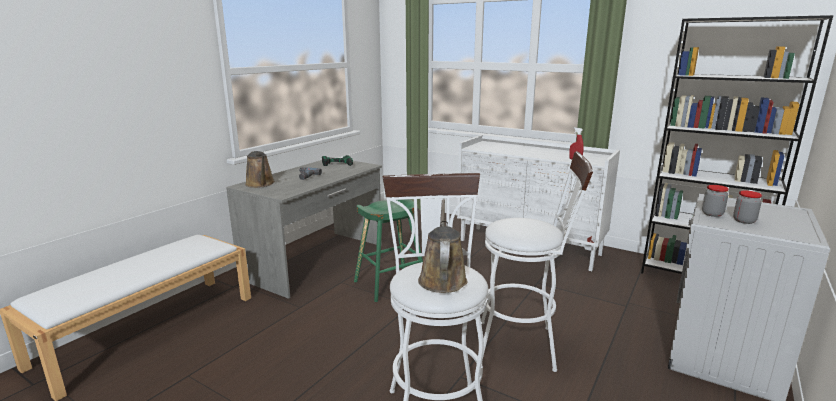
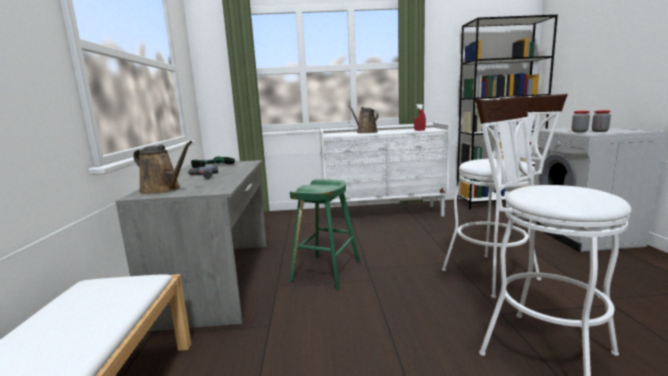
camera: 35 degrees left, 5 degrees down
brown watering can [418,199,467,293] -> brown watering can moved to [349,105,379,133]

